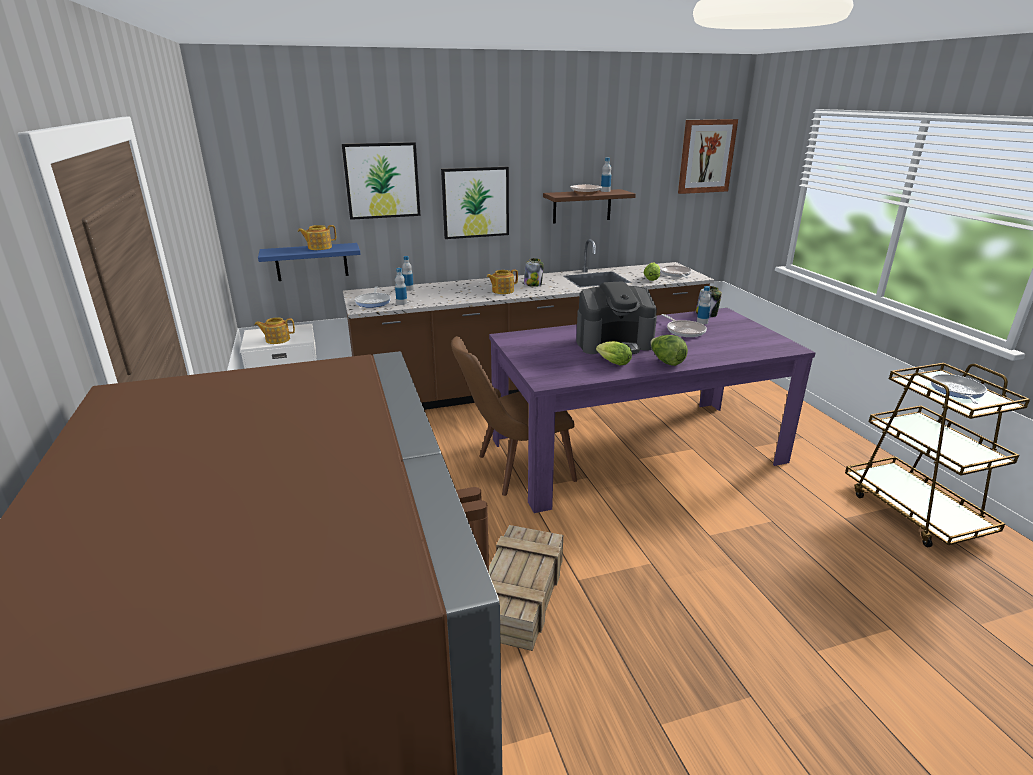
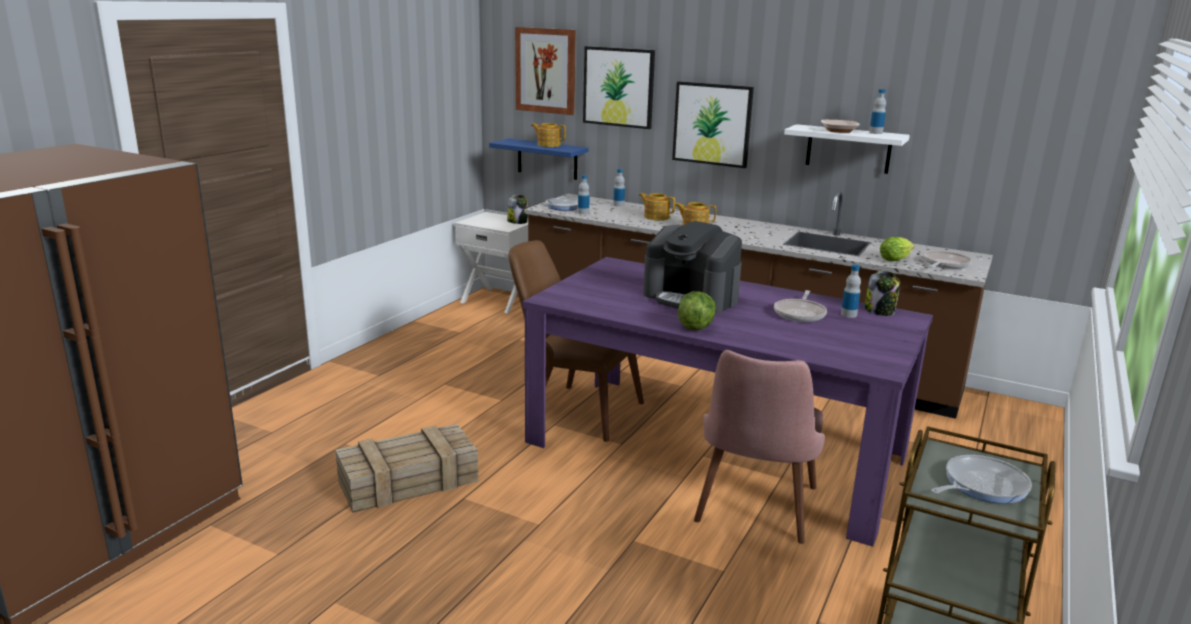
camera: 45 degrees right, 5 degrees down
teapot [254,318,295,344] -> teapot moved to [639,193,675,220]
jar [524,258,544,287] -> jar moved to [507,195,528,224]
brown shelf [543,189,636,224] -> white shelf [784,124,910,174]
lettuce [596,341,632,366] -> none
picture [678,119,738,194] -> picture moved to [515,27,576,115]
none -> pink chair [694,350,825,544]

